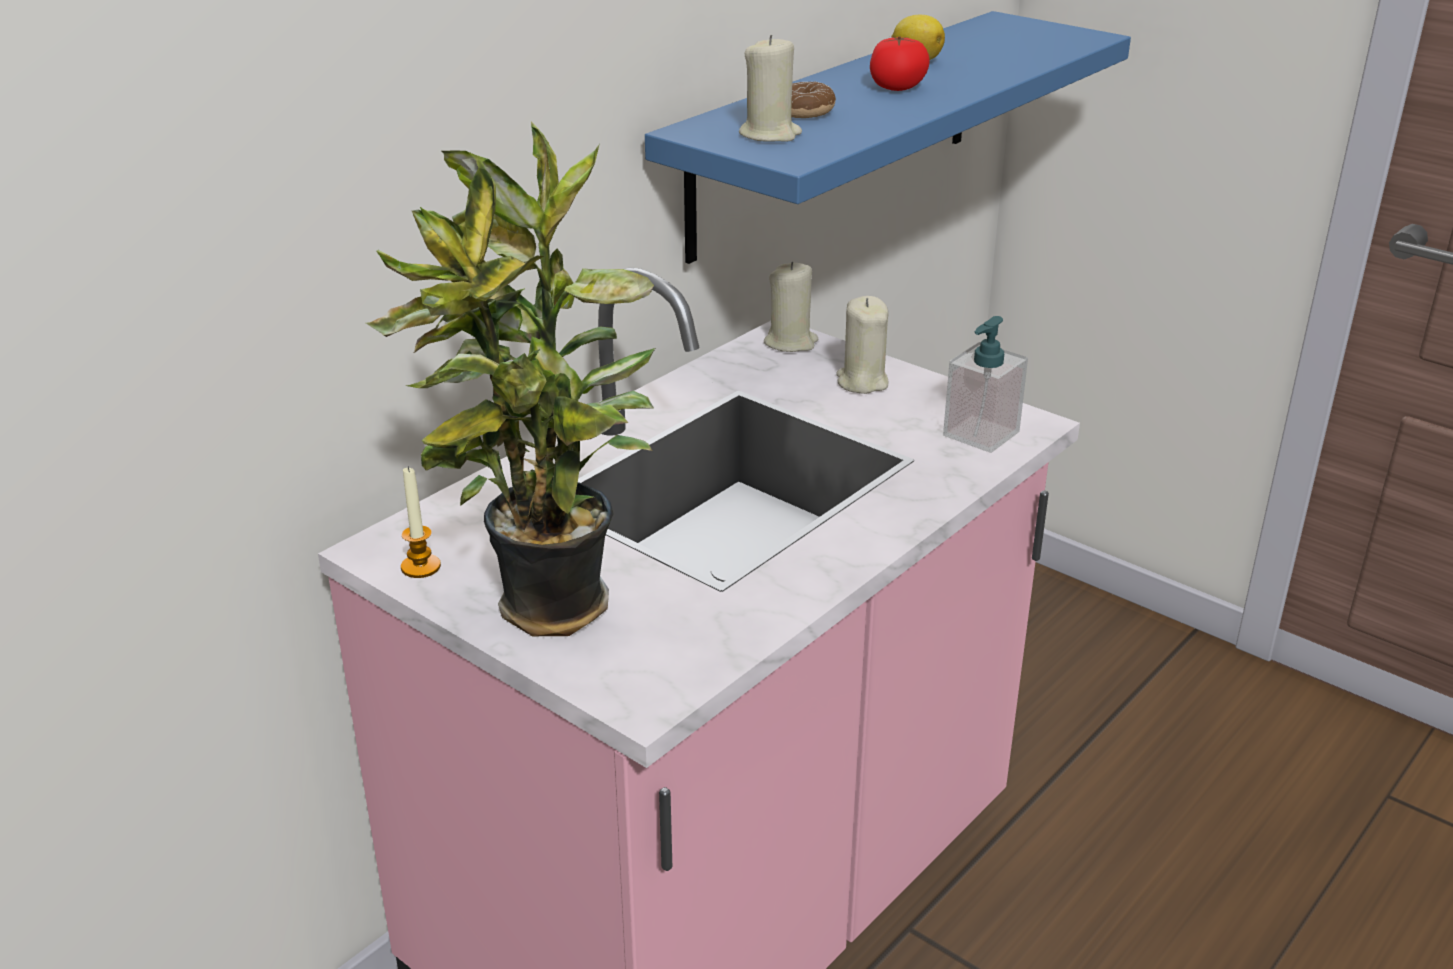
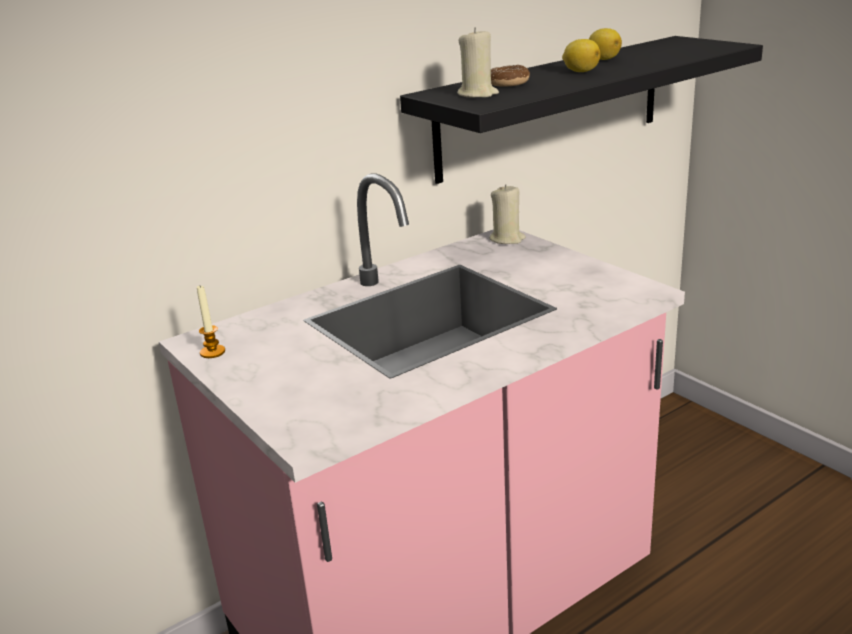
camera: 15 degrees right, 5 degrees down
potted plant [366,121,655,636] -> none
blue shelf [645,11,1131,264] -> black shelf [400,36,763,184]
beige candle [836,296,889,394] -> none
tomato [870,36,930,91] -> lemon [562,39,600,72]
soap dispenser [943,316,1028,453] -> none

